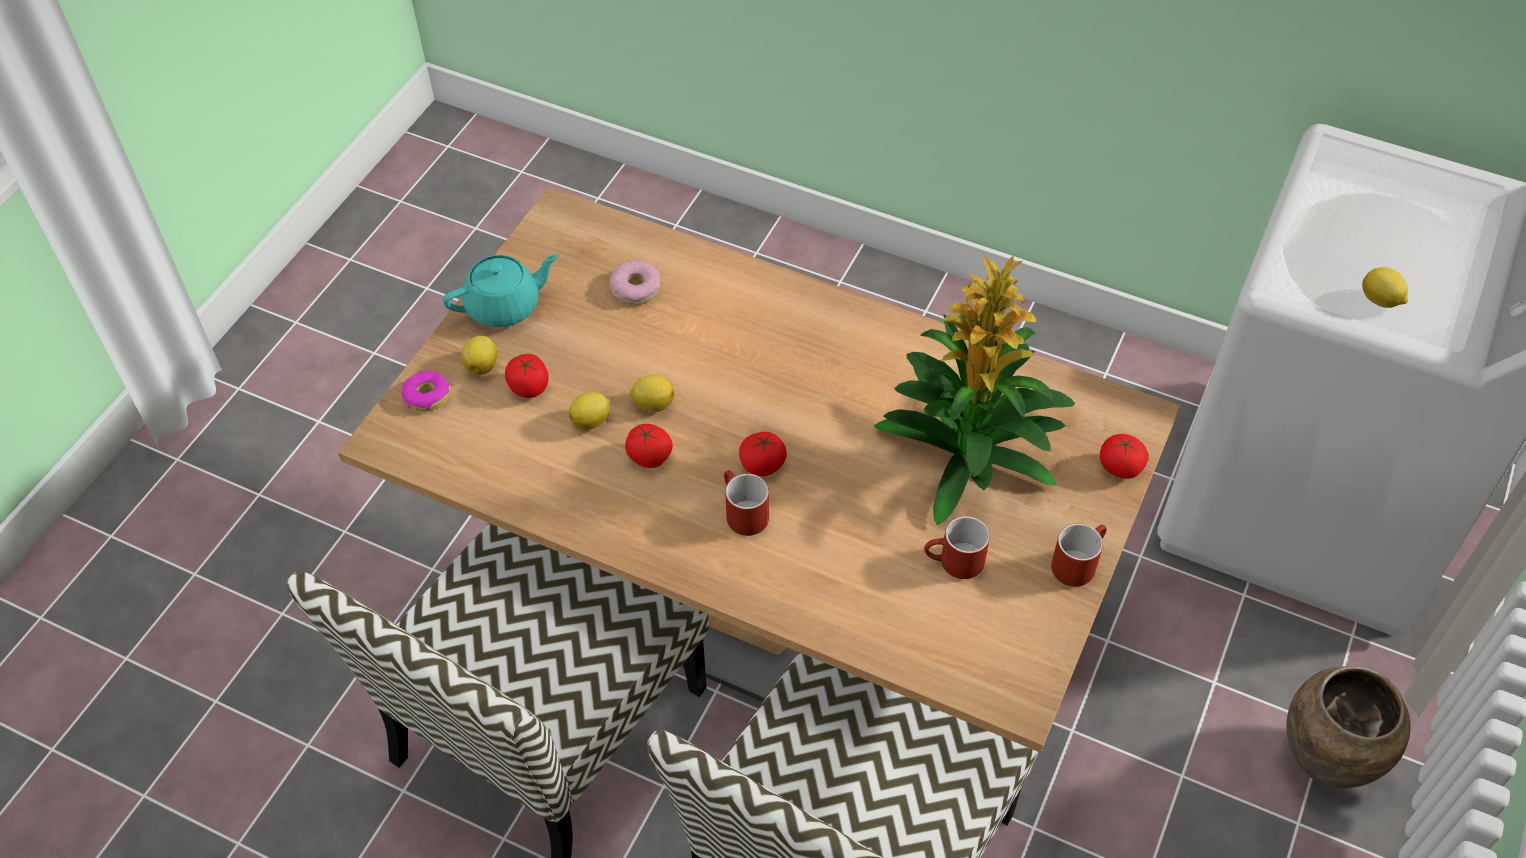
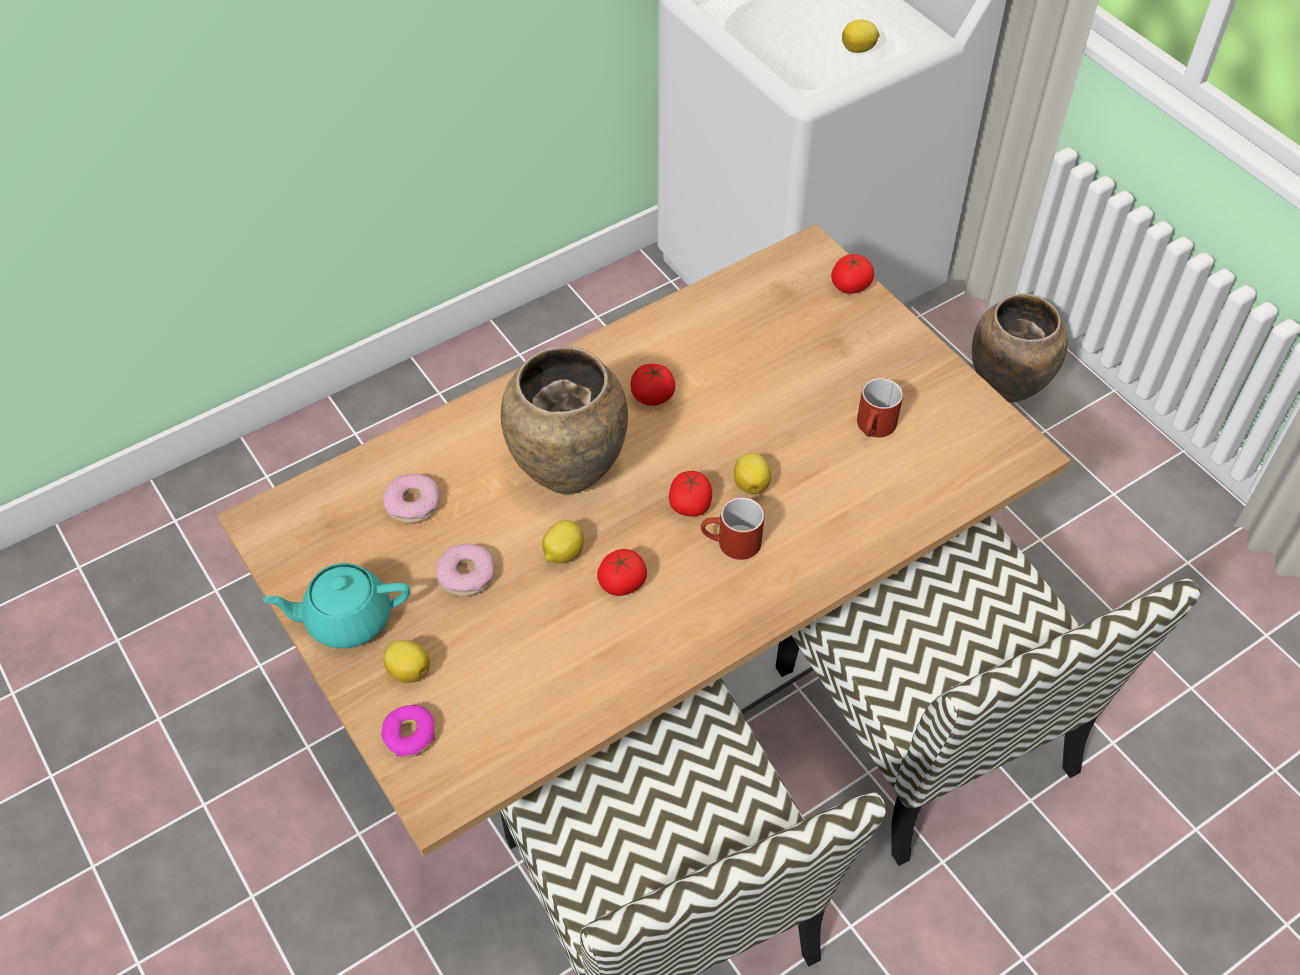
camera: 60 degrees left, 0 degrees up
turquoise teapot [443,254,559,327] -> turquoise teapot turned 105 degrees counterclockwise [263,563,410,648]
tomato [505,354,549,398] -> tomato moved to [631,364,675,406]
lemon [569,392,610,430] -> lemon moved to [734,453,771,494]
potted plant [874,254,1075,525] -> none
red mug [1051,523,1107,587] -> none
none -> donut [436,544,495,597]
none -> brown vase [501,346,628,494]

